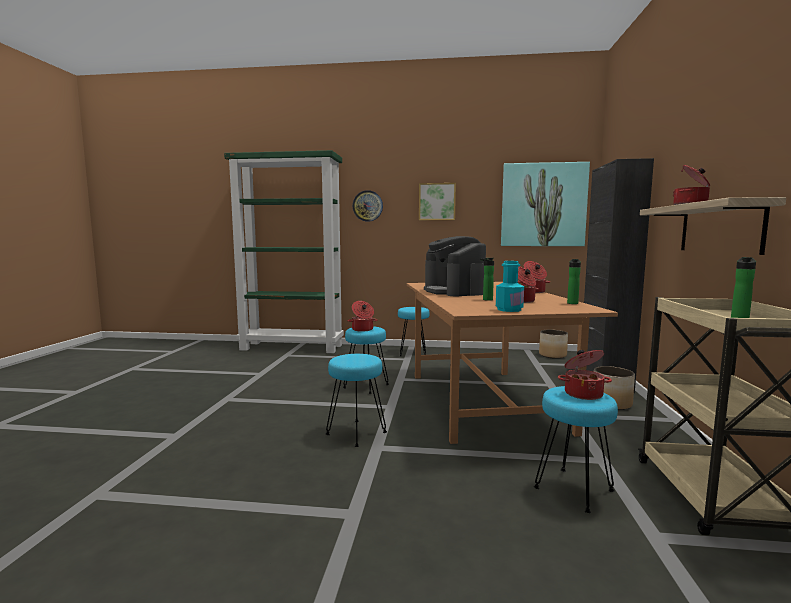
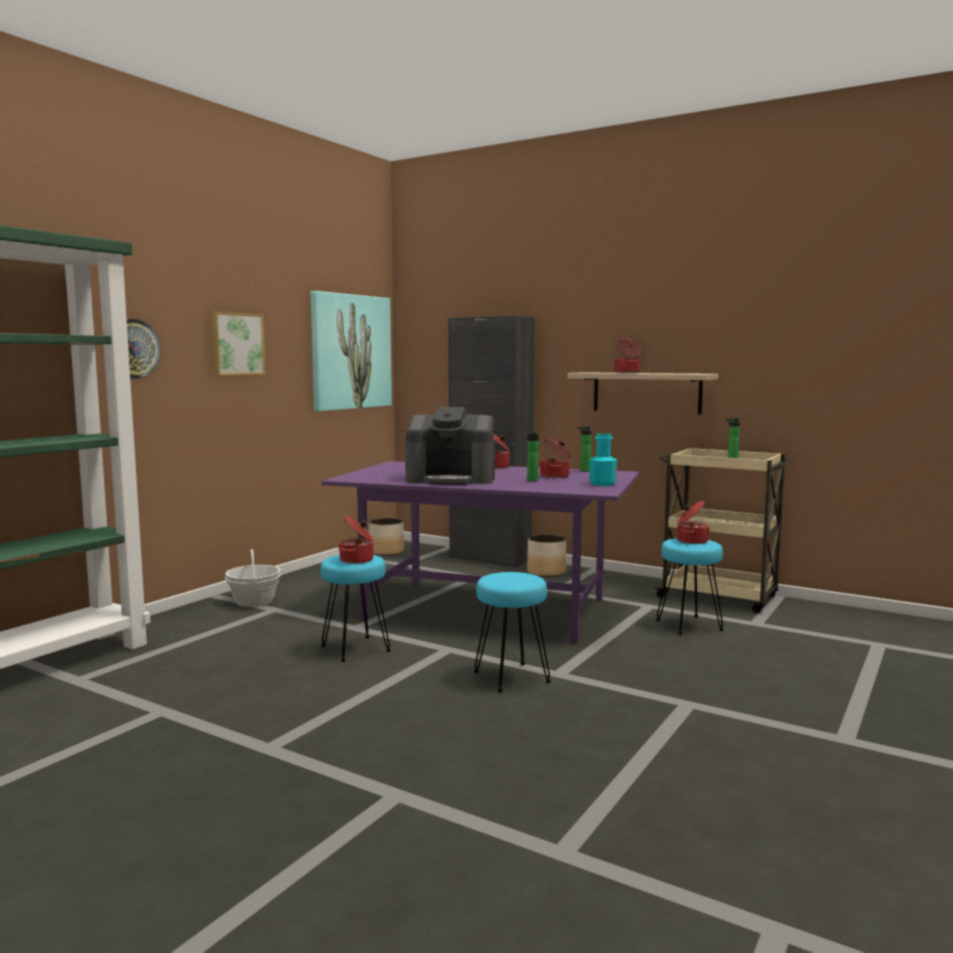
camera: 65 degrees left, 0 degrees up
turquoise stool [398,307,430,357] -> basket [225,549,281,607]
brown dining table [407,282,618,444] -> purple dining table [322,461,639,644]

